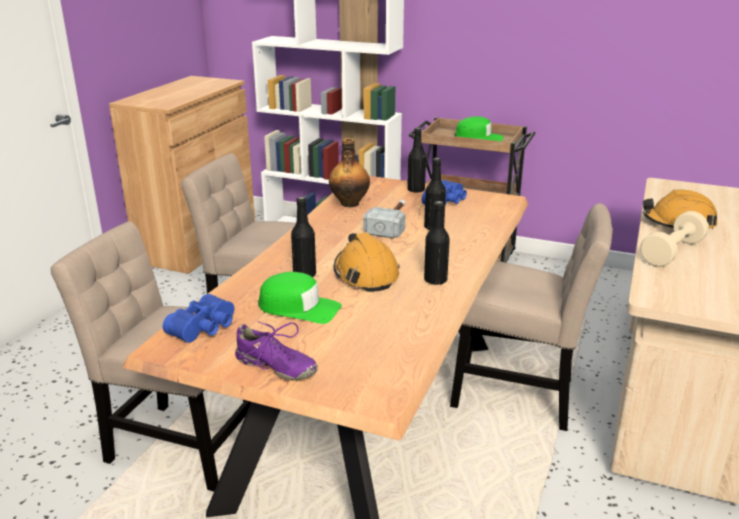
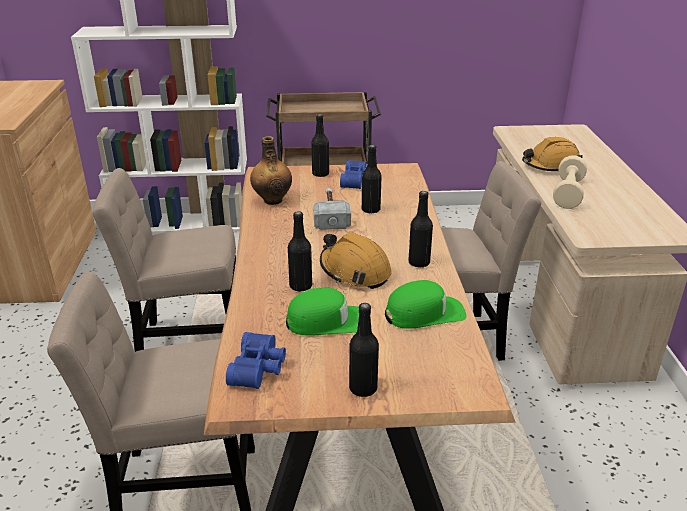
camera: 25 degrees left, 5 degrees up
purple shoe [235,321,318,380] -> black bottle [349,303,379,397]
green cap [455,116,503,141] -> green cap moved to [385,280,466,329]

